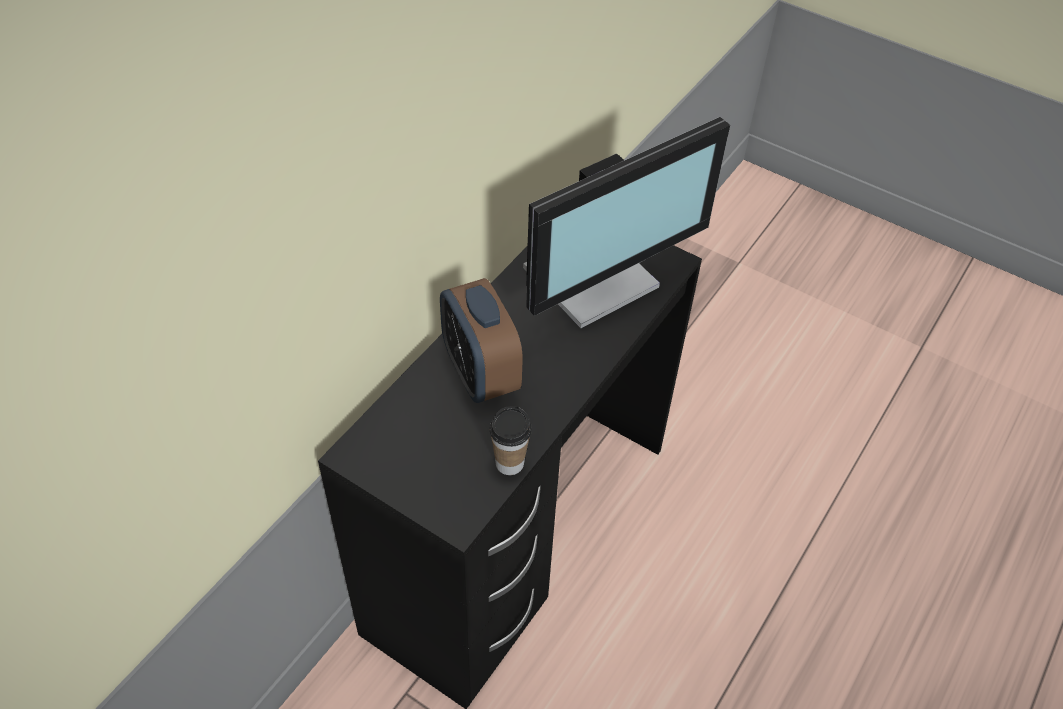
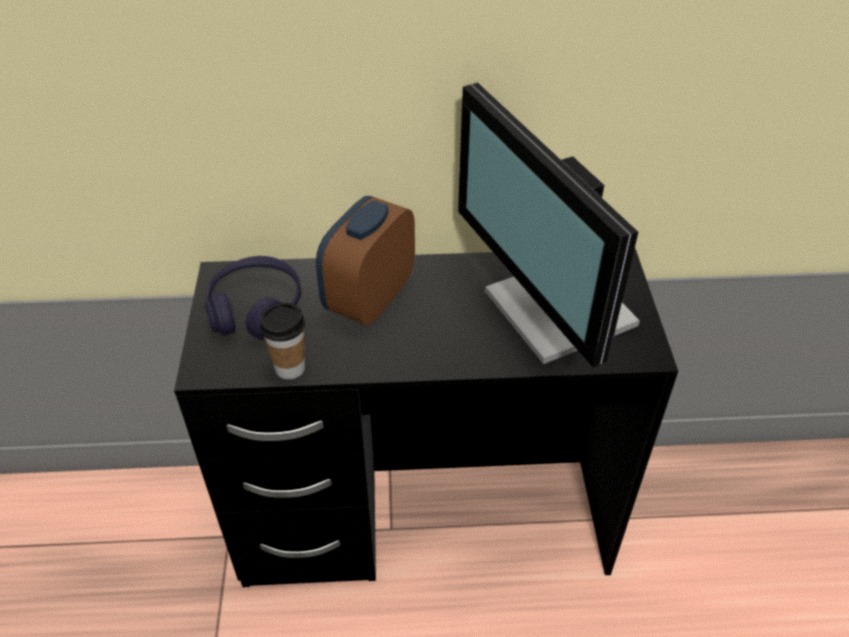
camera: 55 degrees right, 5 degrees down
monitor [523,117,730,328] -> monitor turned 45 degrees clockwise [458,83,640,368]
none -> purple headphones [205,256,301,340]

